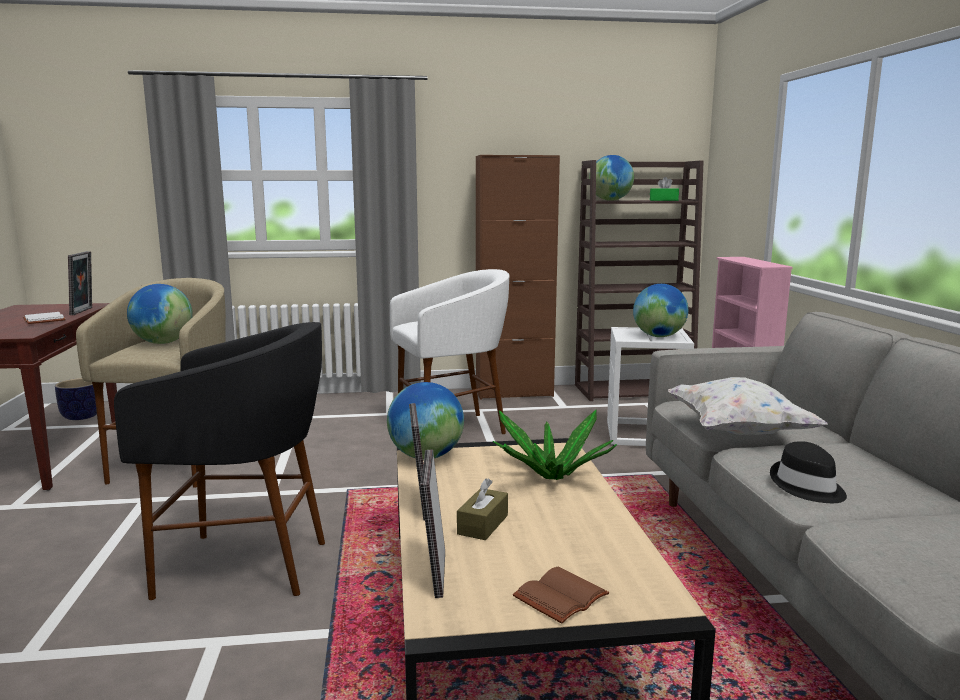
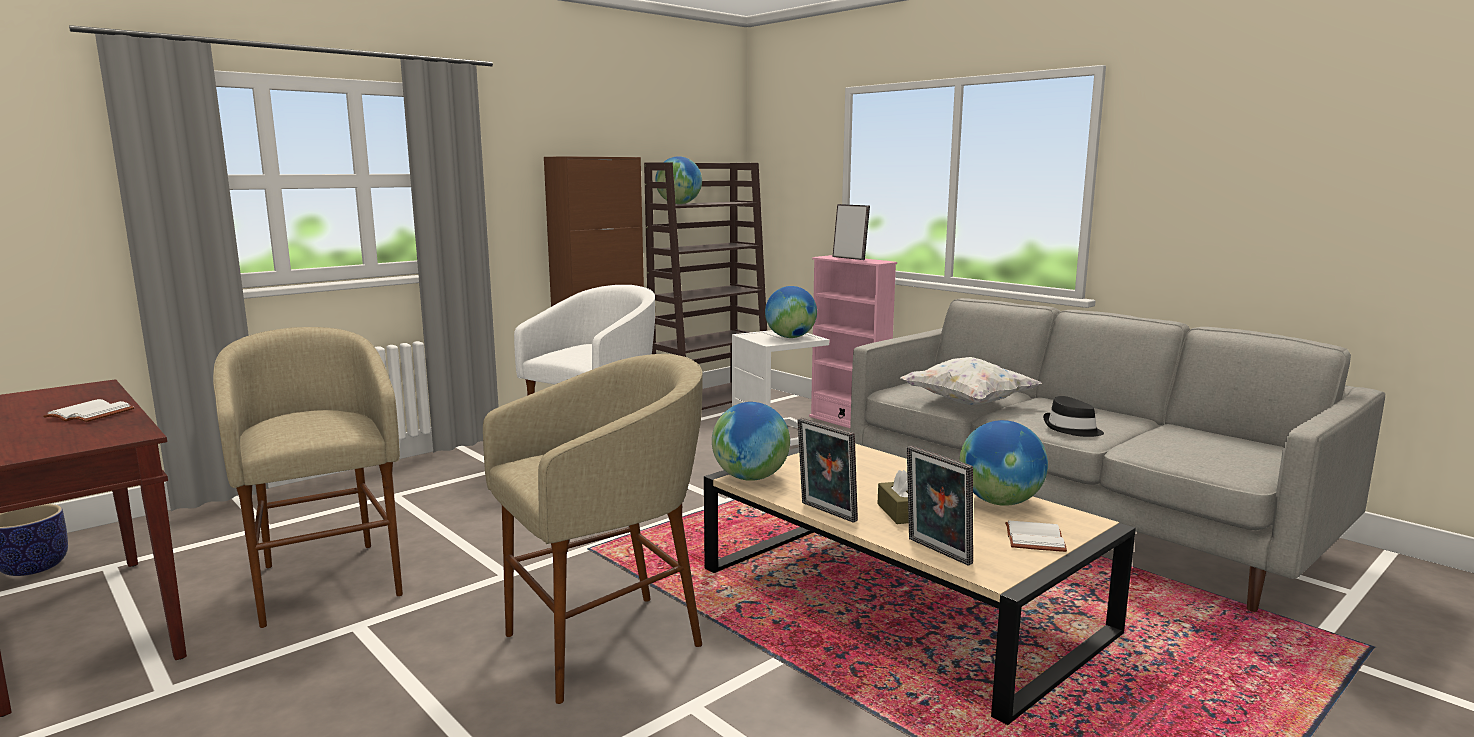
camera: 35 degrees left, 0 degrees up
picture frame [68,251,92,315] -> picture frame moved to [833,204,870,260]
black stool [114,322,325,600] -> beige stool [483,354,703,704]
globe [127,284,193,344] -> globe moved to [959,420,1048,506]
potted plant [493,410,617,480] -> none
brown book [513,566,609,624] -> white book [1005,520,1067,552]
green tissue box [650,177,679,201] -> none

